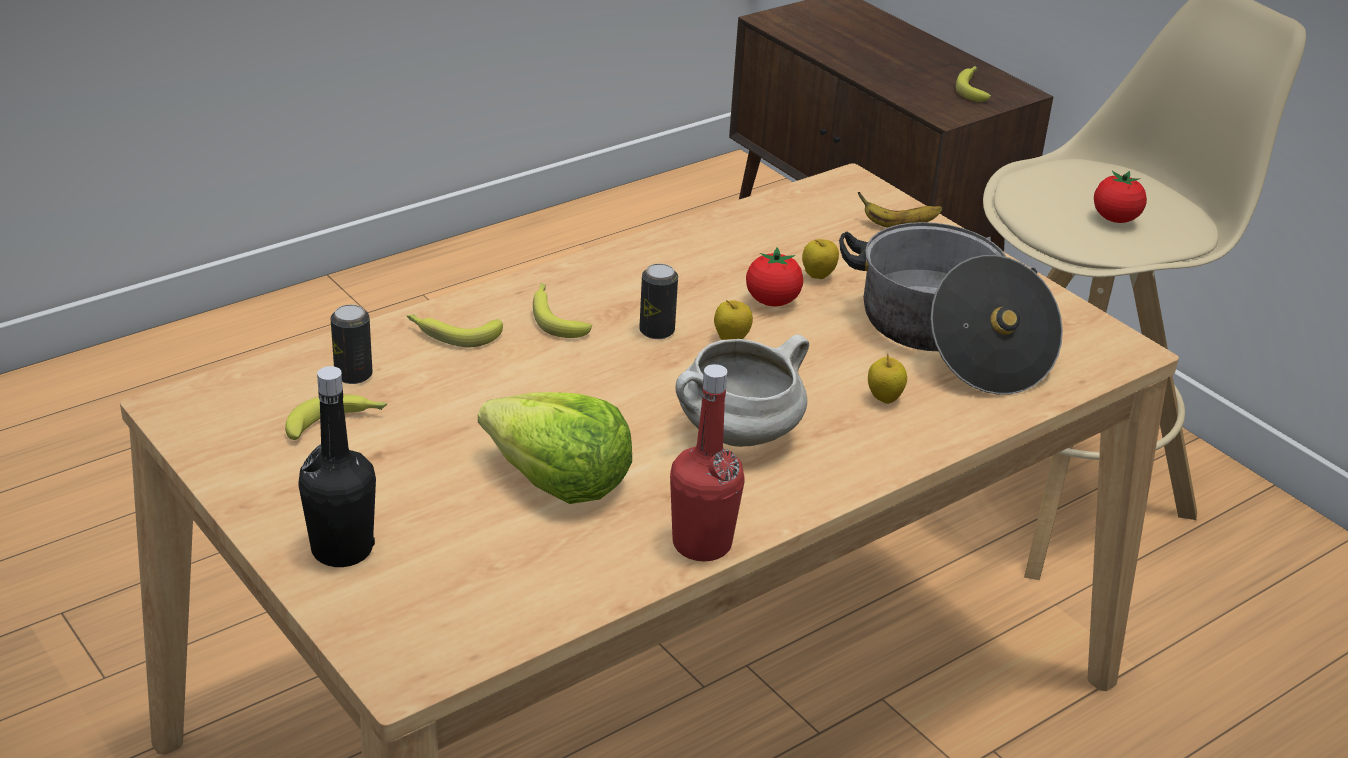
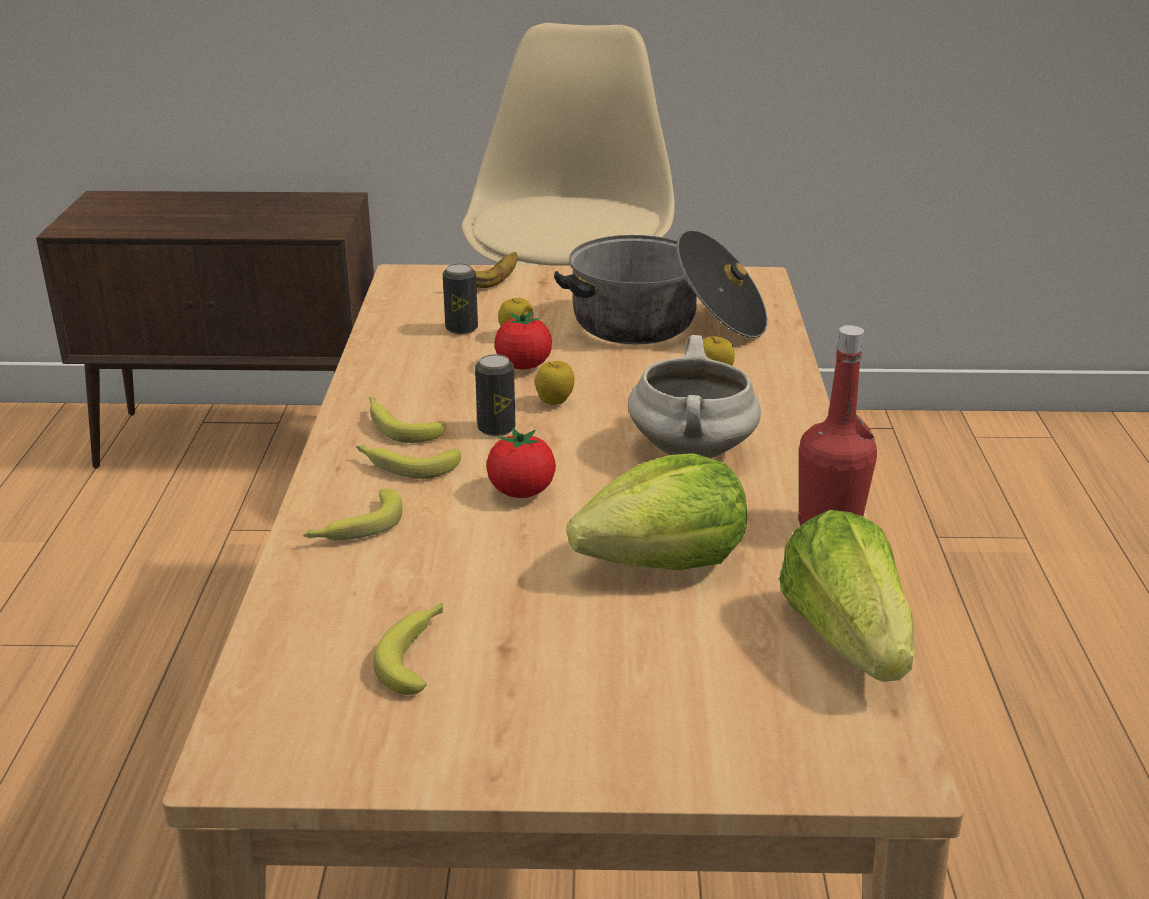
camera: 50 degrees left, 5 degrees down
black bottle [298,366,376,567] -> none
can [331,304,373,384] -> can moved to [443,263,478,334]
banana [956,66,991,102] -> banana moved to [369,397,445,443]
tomato [1094,171,1147,223] -> tomato moved to [486,428,556,498]
none -> lettuce [779,510,915,682]

